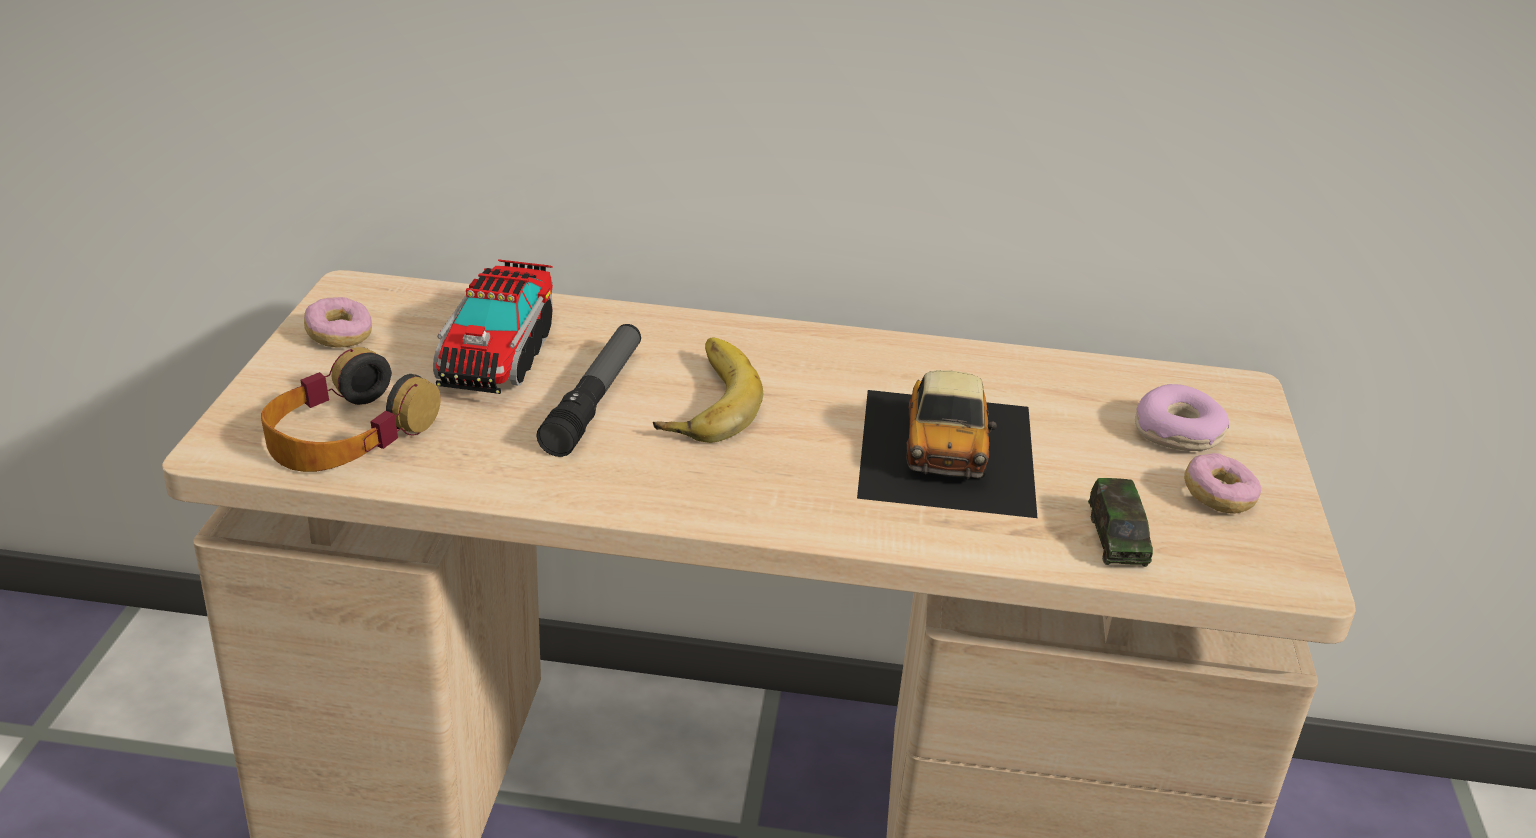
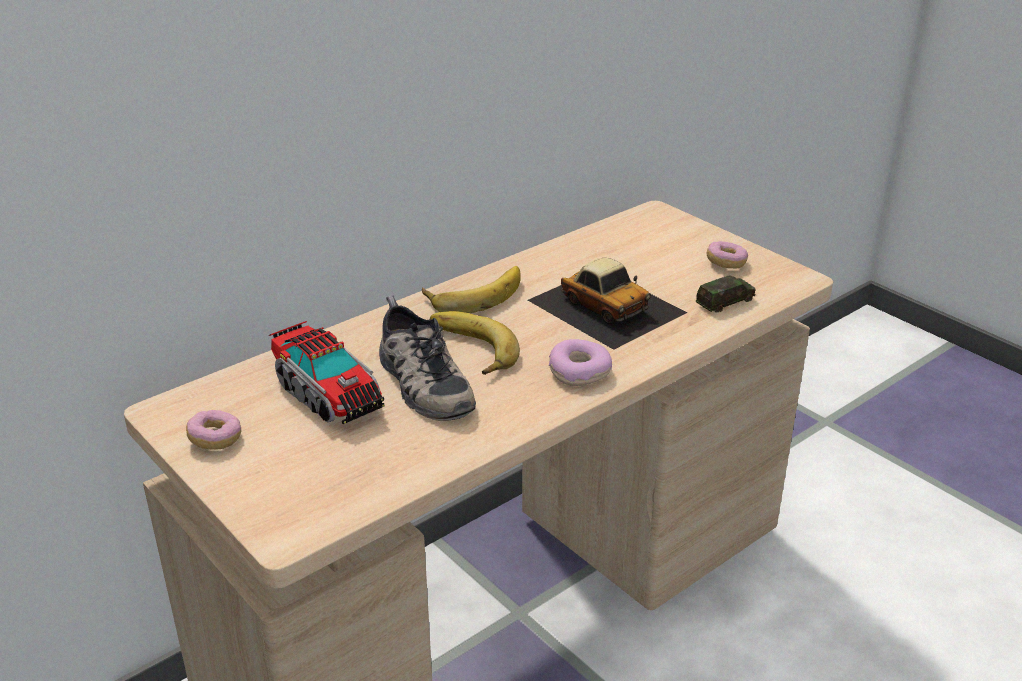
camera: 45 degrees left, 0 degrees up
headphones [261,347,441,472] -> none
flashlight [537,324,641,457] -> shoe [379,295,476,421]
toy car [1088,478,1153,567] -> toy car turned 75 degrees counterclockwise [696,275,756,313]
donut [1135,384,1229,451] -> donut moved to [549,339,612,386]
none -> banana [422,266,521,313]

